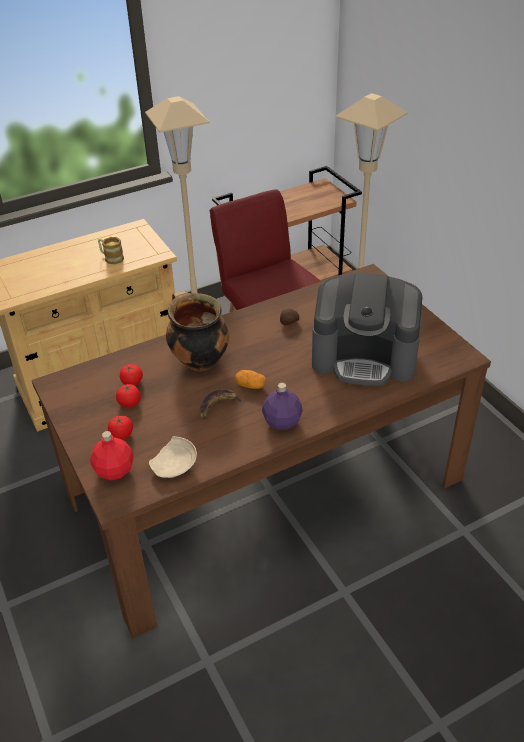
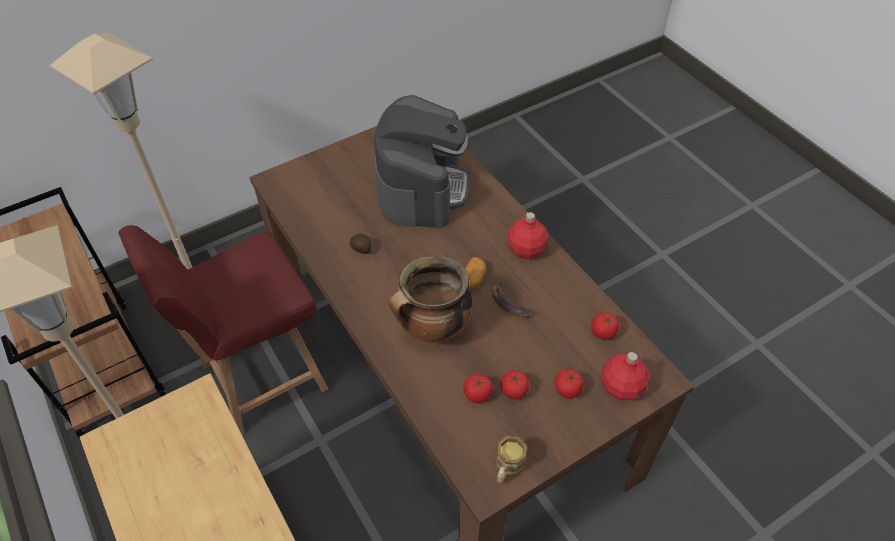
camera: 95 degrees left, 10 degrees up
mug [98,237,124,265] -> mug moved to [496,436,527,483]
beige plate [149,436,197,478] -> tomato [591,312,619,340]
purple bottle [262,383,303,430] -> red bottle [507,212,548,259]

